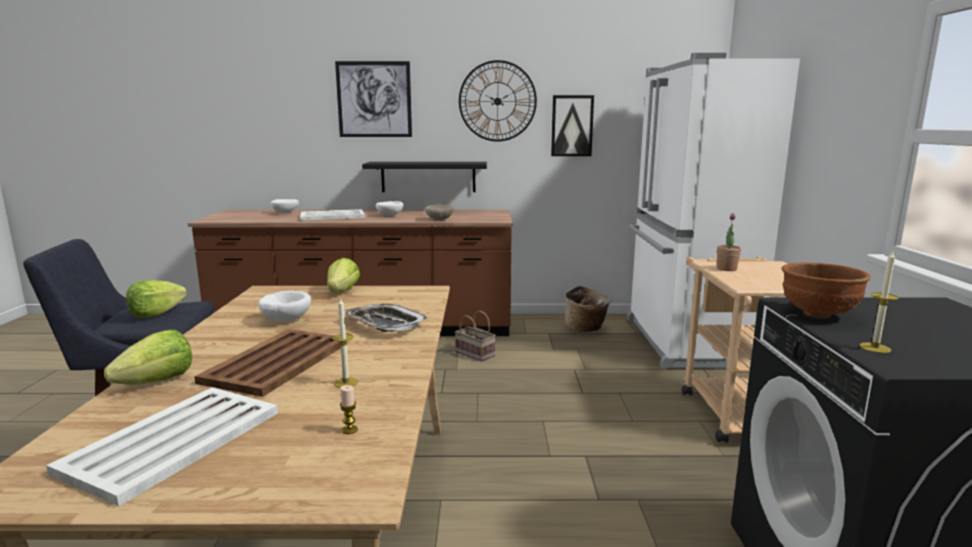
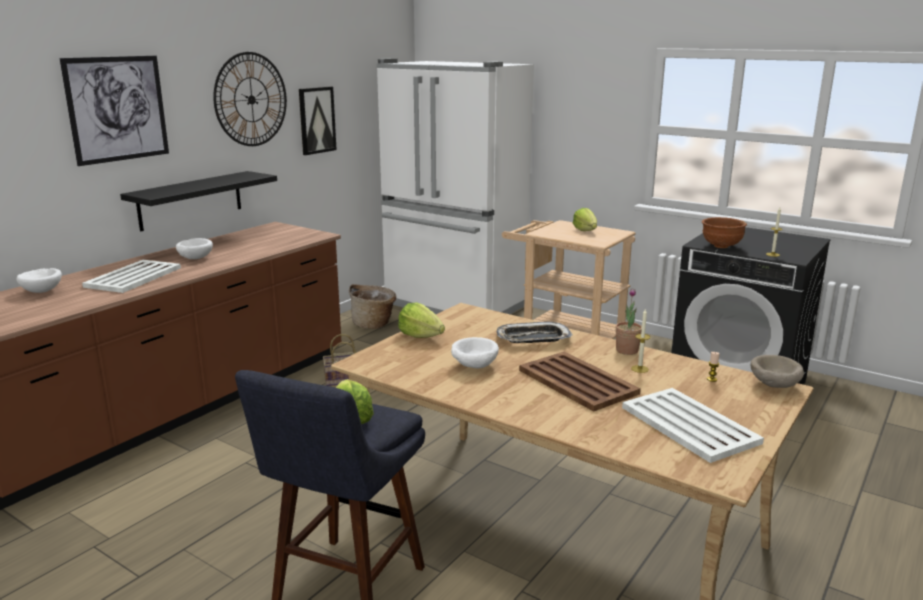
camera: 55 degrees left, 5 degrees up
lettuce [104,330,192,385] -> lettuce moved to [573,208,597,231]
beige bowl [425,205,454,220] -> beige bowl moved to [751,355,804,388]
potted plant [717,213,741,271] -> potted plant moved to [616,288,642,355]

